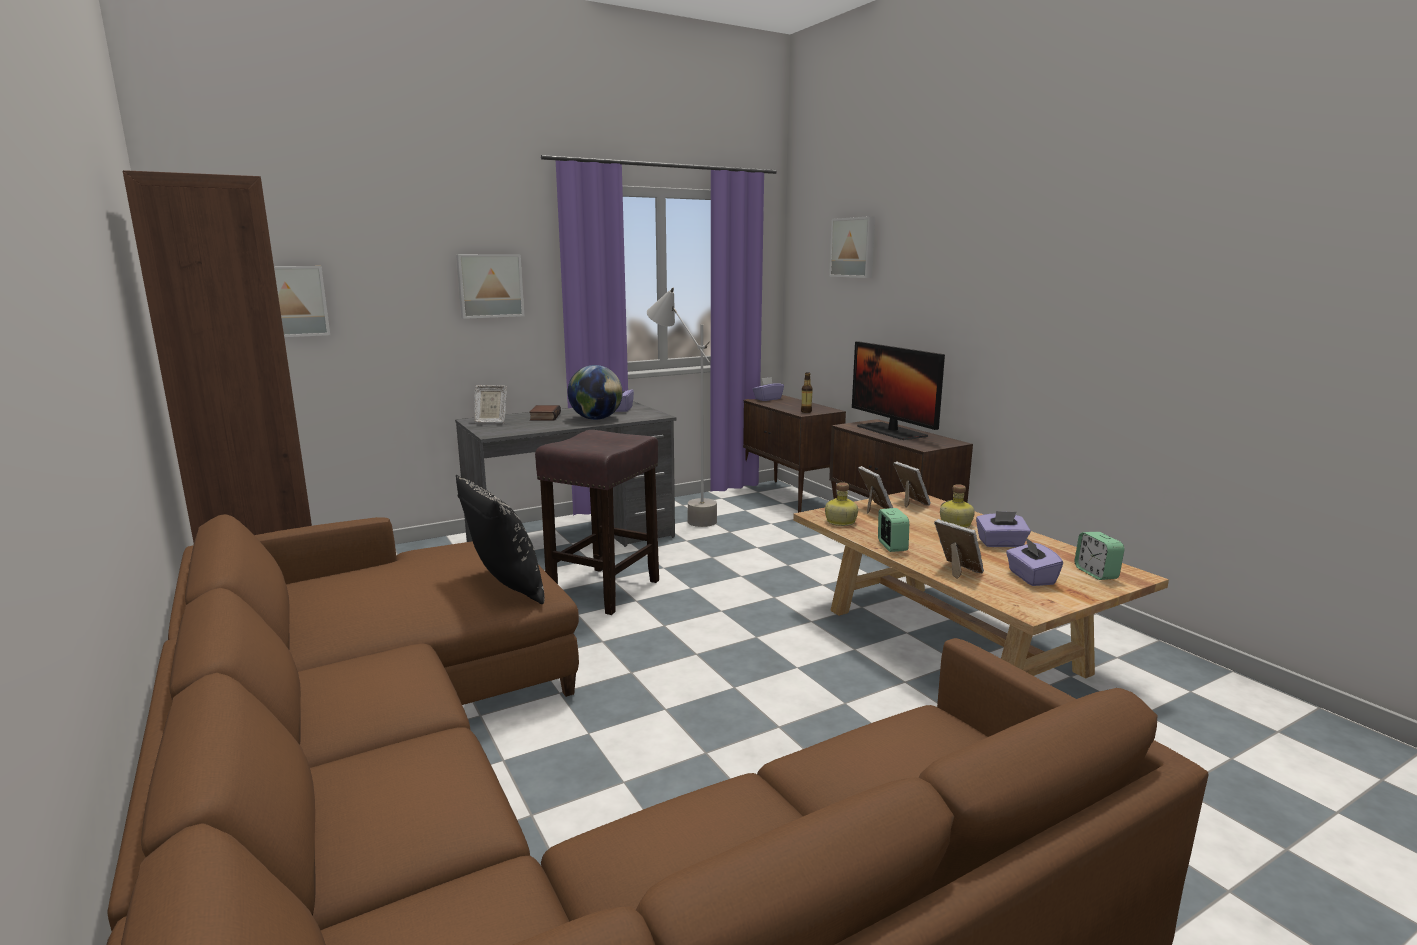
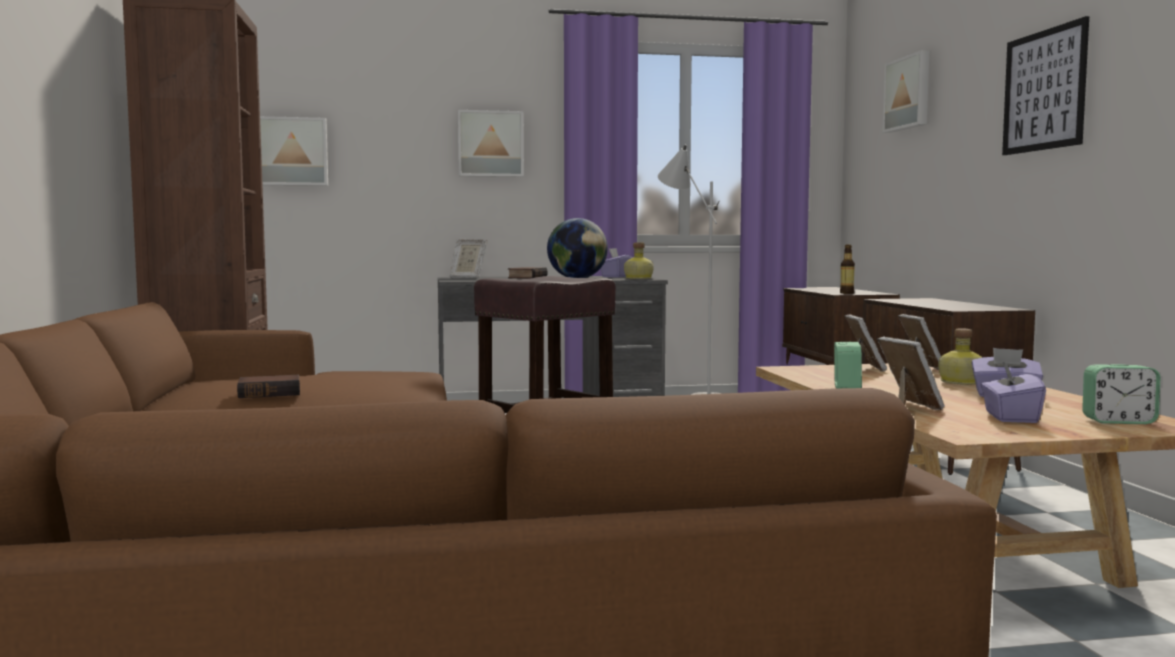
camera: 20 degrees right, 10 degrees down
black pillow [456,475,544,604] -> none
purple tissue box [753,377,784,401] -> none
bottle [825,483,858,526] -> bottle moved to [624,243,654,279]
monitor [852,341,945,440] -> none
alarm clock [1075,532,1125,580] -> alarm clock turned 90 degrees counterclockwise [1082,364,1160,424]
none -> book [237,375,300,398]
none -> picture [1002,16,1089,155]

